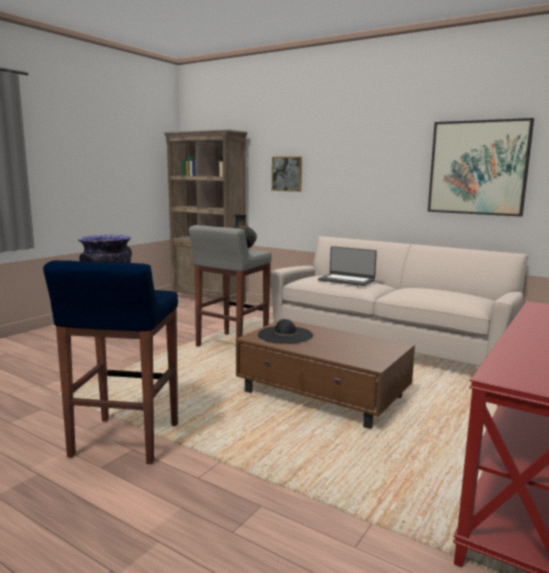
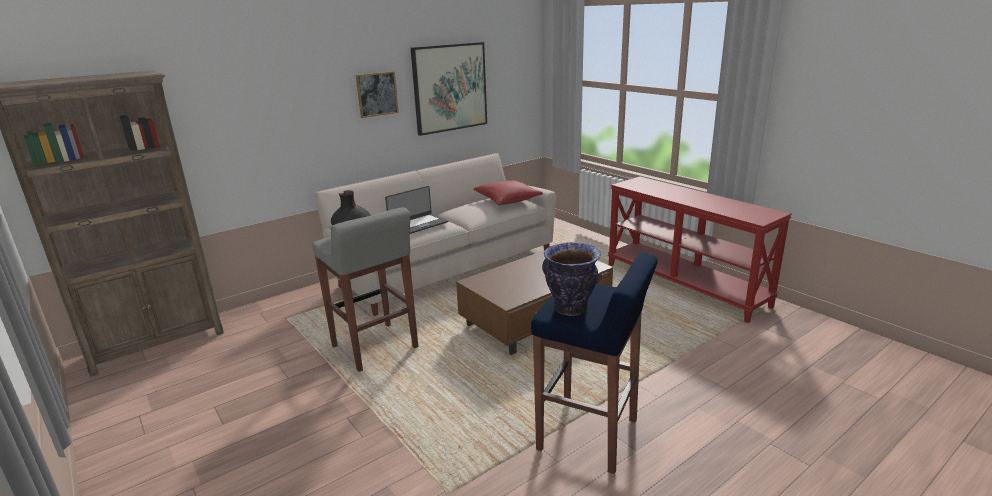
camera: 70 degrees left, 10 degrees up
black hat [258,319,313,344] -> none
picture [272,156,302,192] -> picture moved to [356,71,399,118]
none -> red pillow [473,181,543,205]

